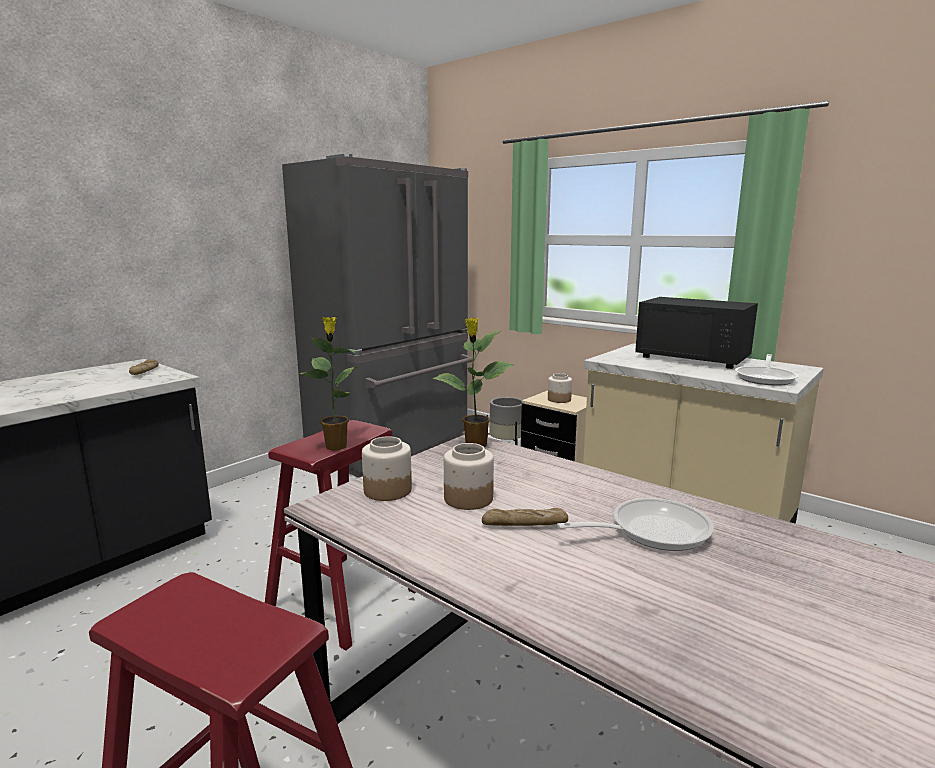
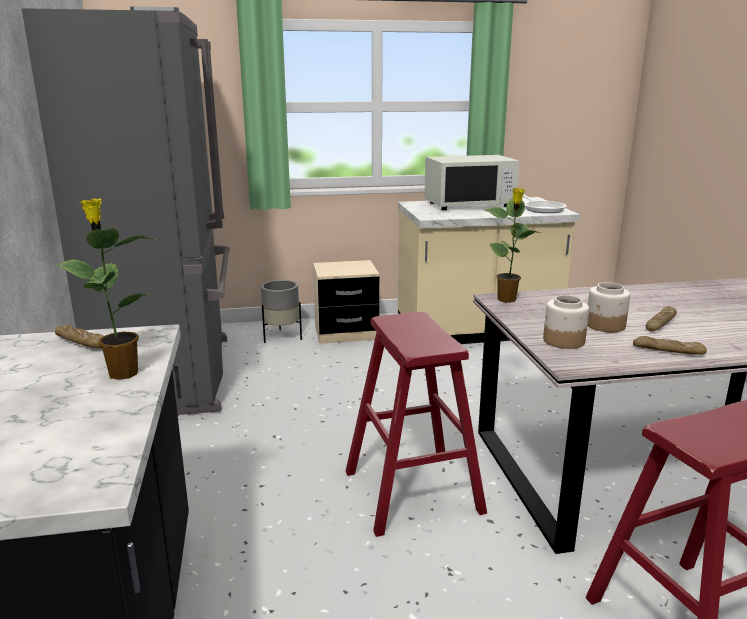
camera: 50 degrees left, 5 degrees up
potted plant [300,317,360,451] -> potted plant moved to [56,198,157,380]
jar [548,373,572,403] -> none
frying pan [557,498,714,551] -> none
black microwave [635,297,758,369] -> white microwave [424,155,519,210]
none -> bread [633,336,707,355]

